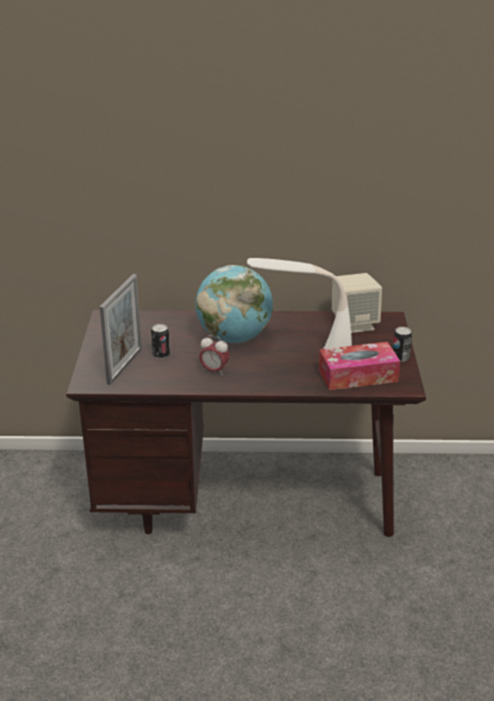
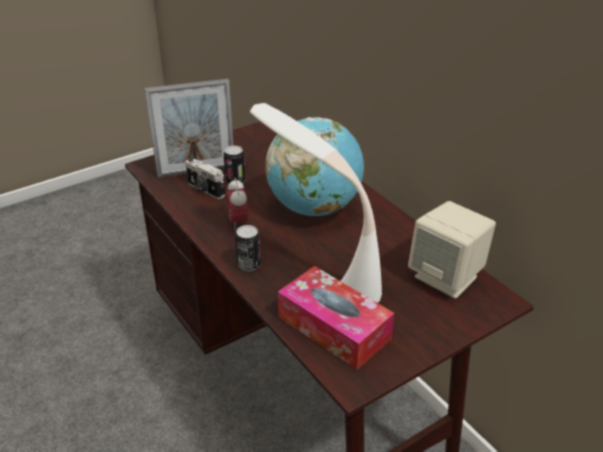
camera: 55 degrees right, 5 degrees up
can [393,327,412,362] -> can moved to [235,225,261,271]
none -> camera [185,157,225,199]

